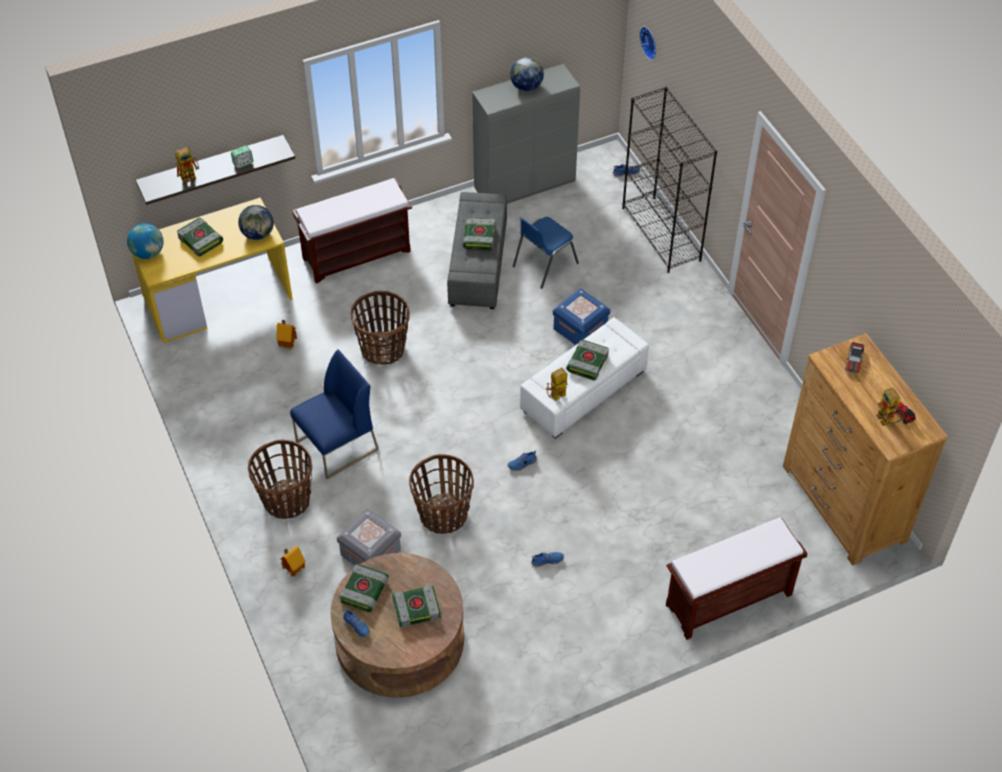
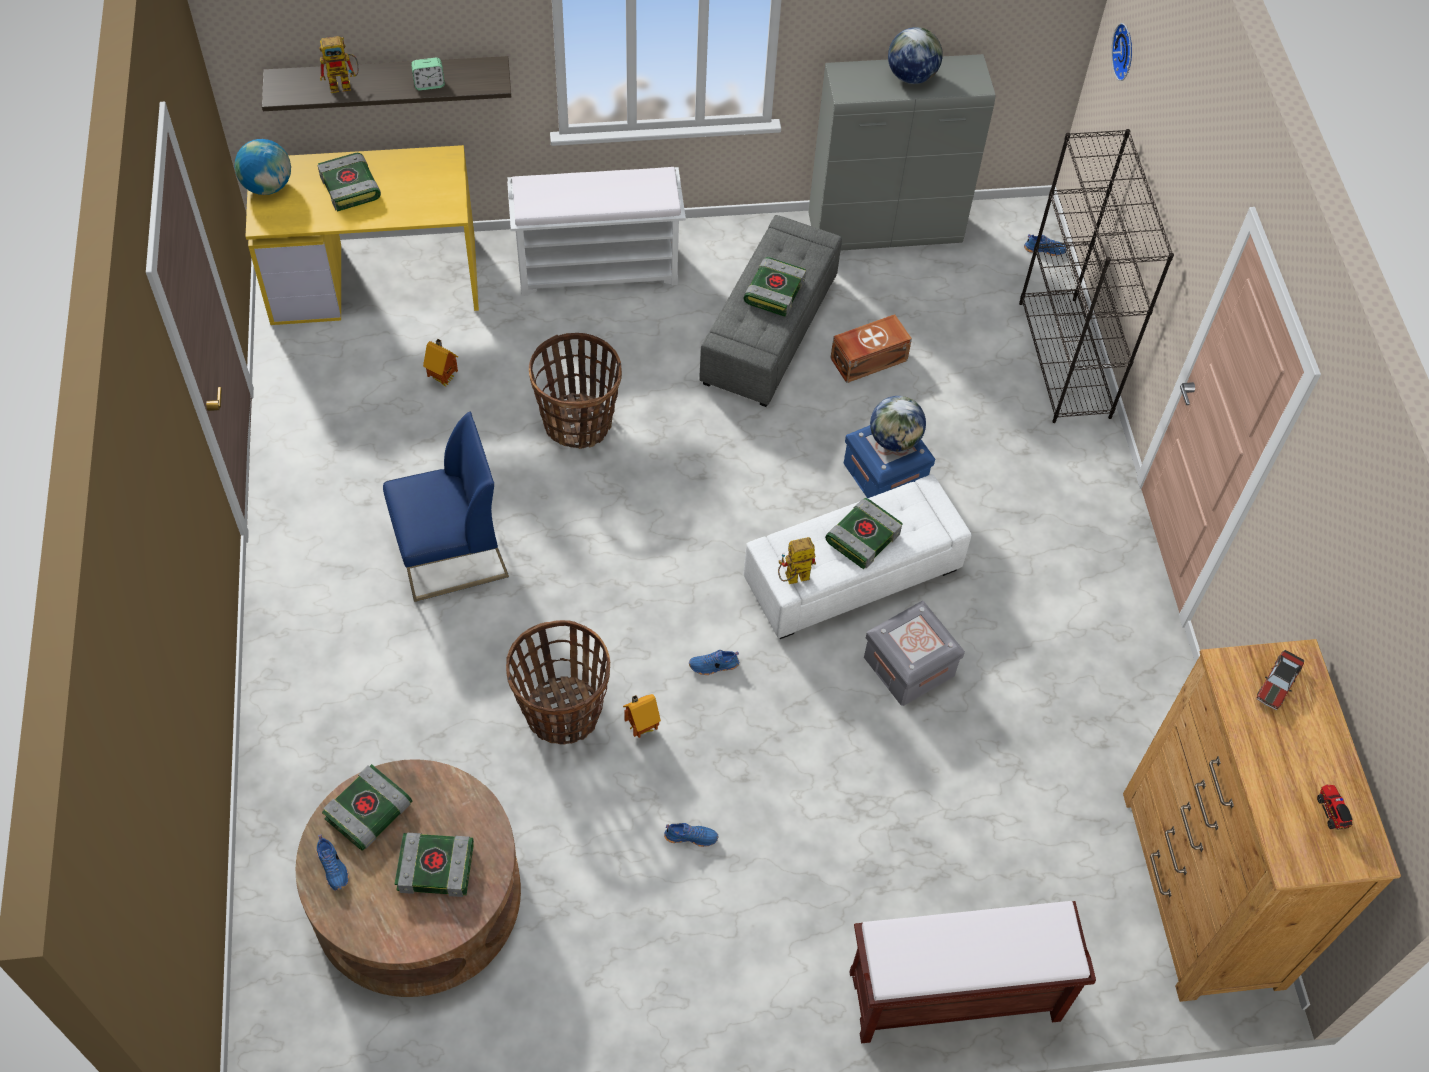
camera: 15 degrees right, 5 degrees up
globe [238,205,274,240] -> globe moved to [870,396,926,452]
basket [248,440,312,519] -> none
toy house [280,545,305,577] -> toy house moved to [623,694,661,738]
brown bench [293,178,412,283] -> white bench [507,167,686,296]
grey storage box [337,509,401,566] -> grey storage box moved to [864,601,965,706]
blue chair [513,217,579,289] -> brown storage box [831,314,912,383]
toy robot [876,388,904,426] -> none

